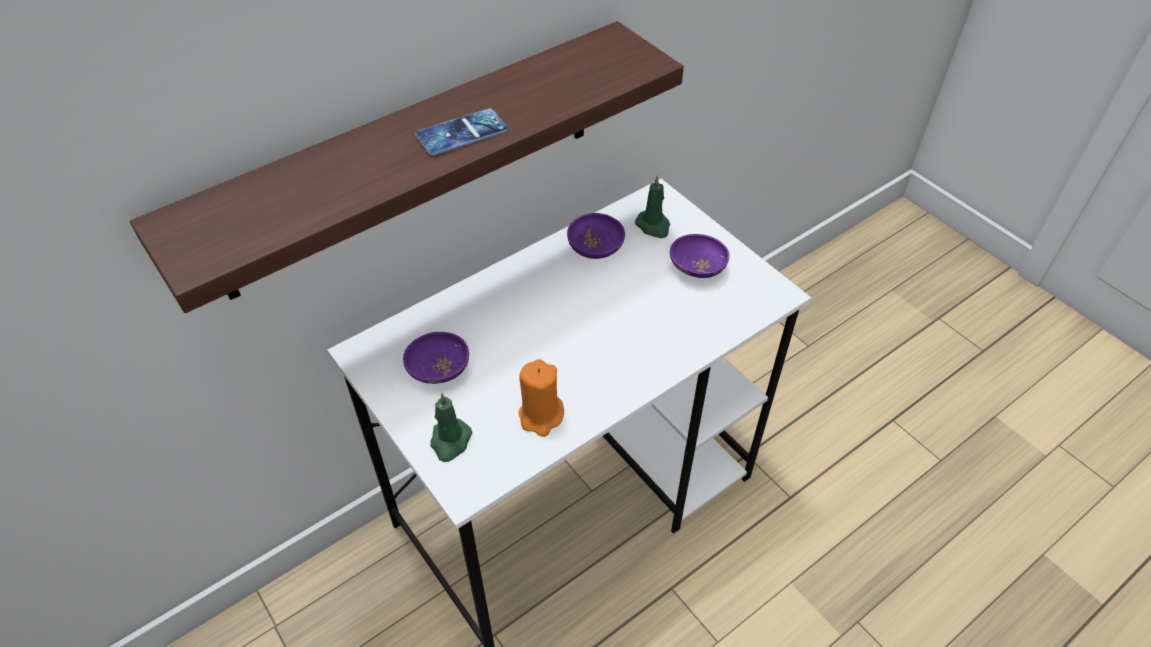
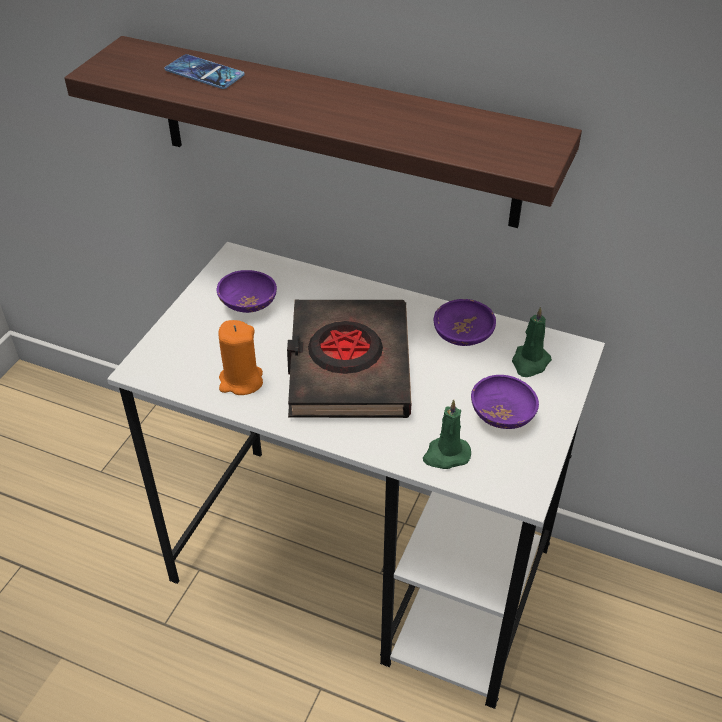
camera: 60 degrees right, 5 degrees down
phone [415,108,508,156] -> phone moved to [165,54,245,89]
green candle [430,393,472,462] -> green candle moved to [423,399,471,469]
none -> black book [287,300,411,418]

